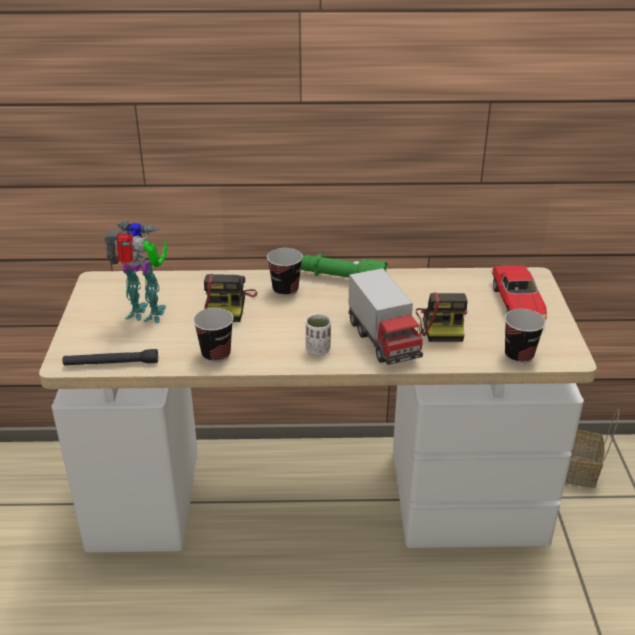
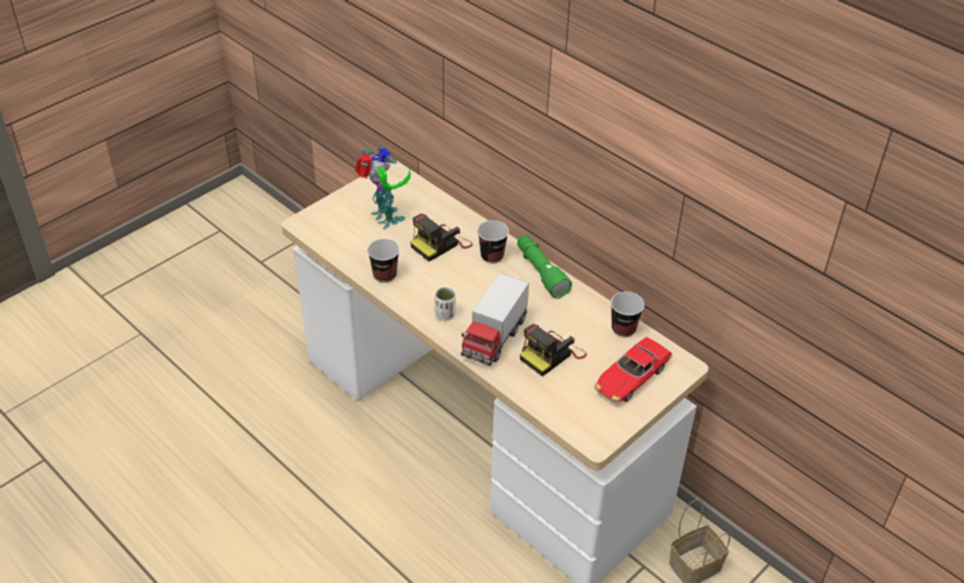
camera: 45 degrees right, 10 degrees up
black flashlight [62,349,158,366] -> none
cup [505,309,546,364] -> cup moved to [611,292,644,337]

